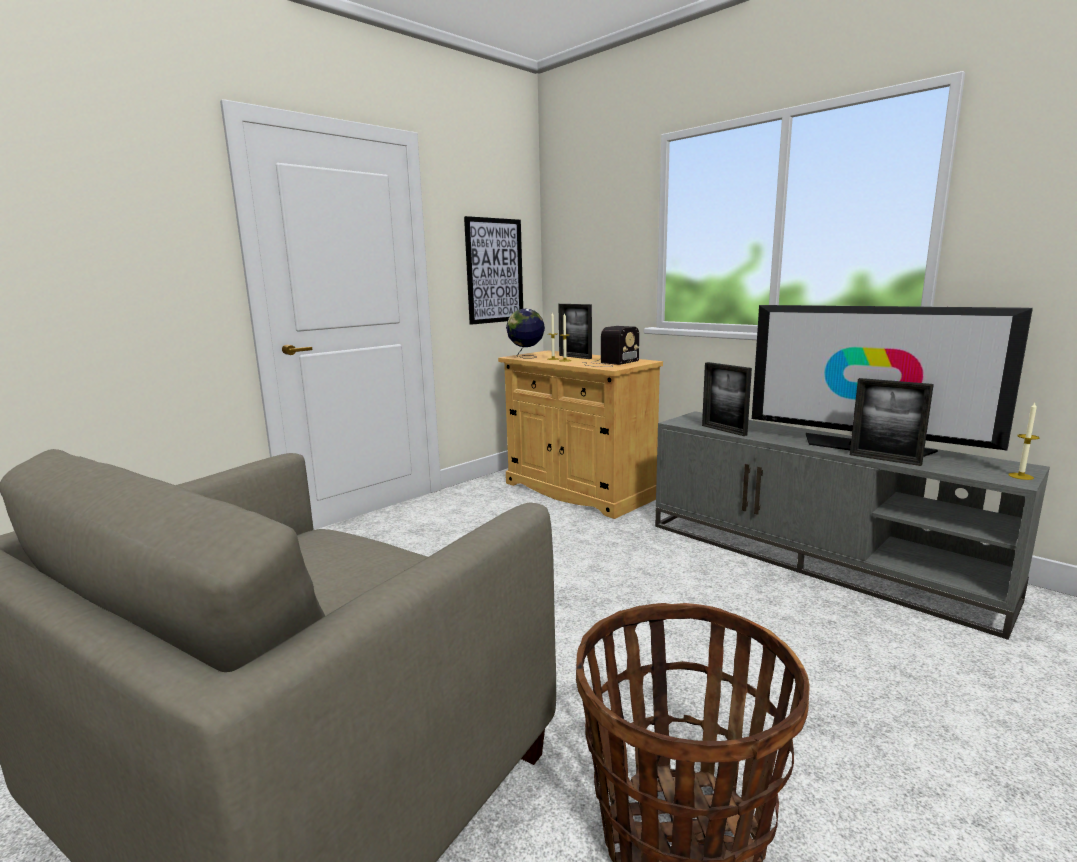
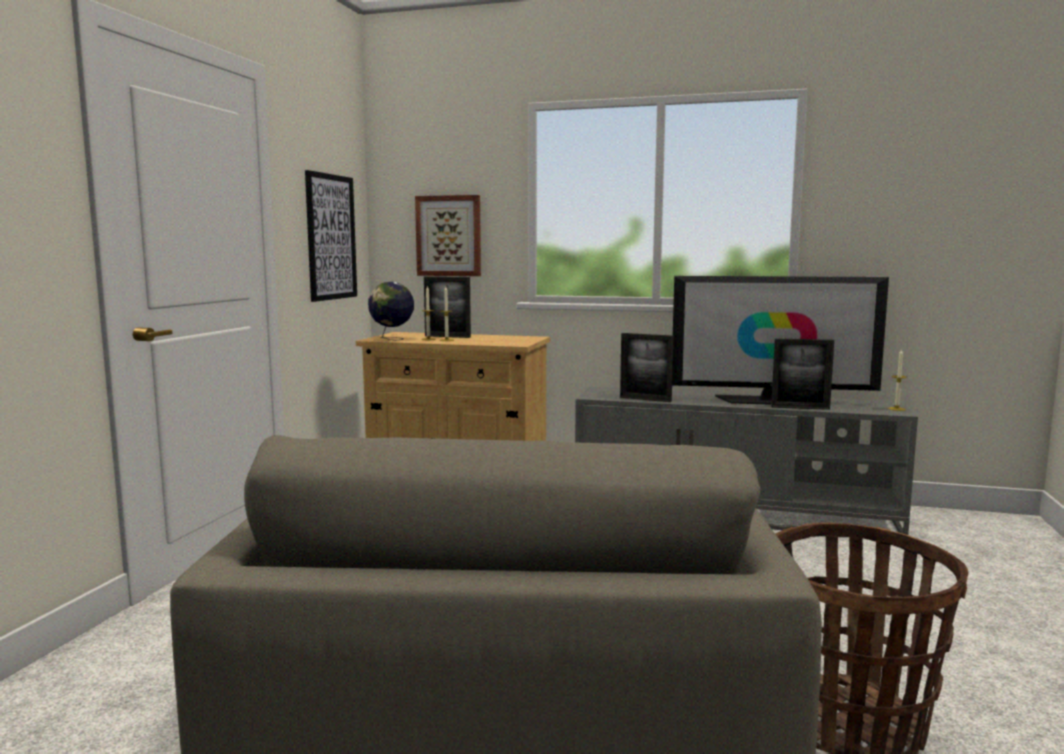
camera: 30 degrees left, 5 degrees down
radio [583,326,639,367] -> none
none -> picture [415,195,481,276]

